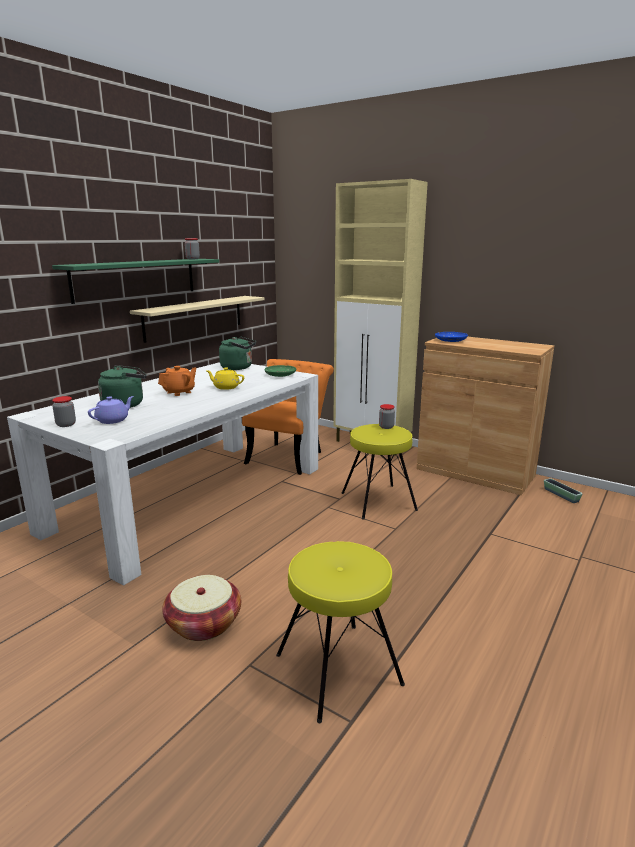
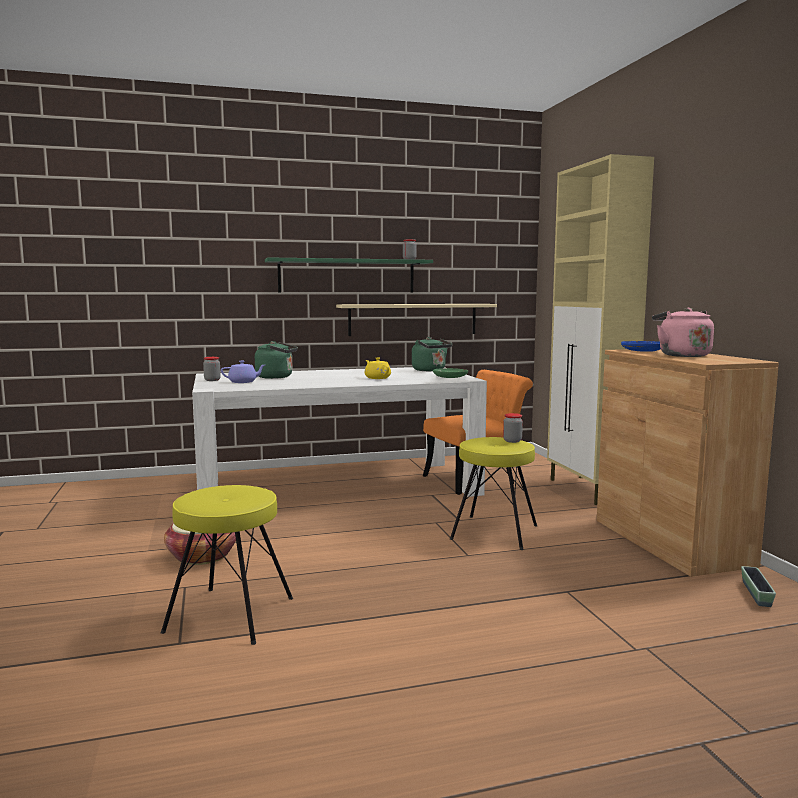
camera: 40 degrees right, 10 degrees down
orange teapot [158,366,196,396] -> none
none -> pink kettle [652,308,714,357]

